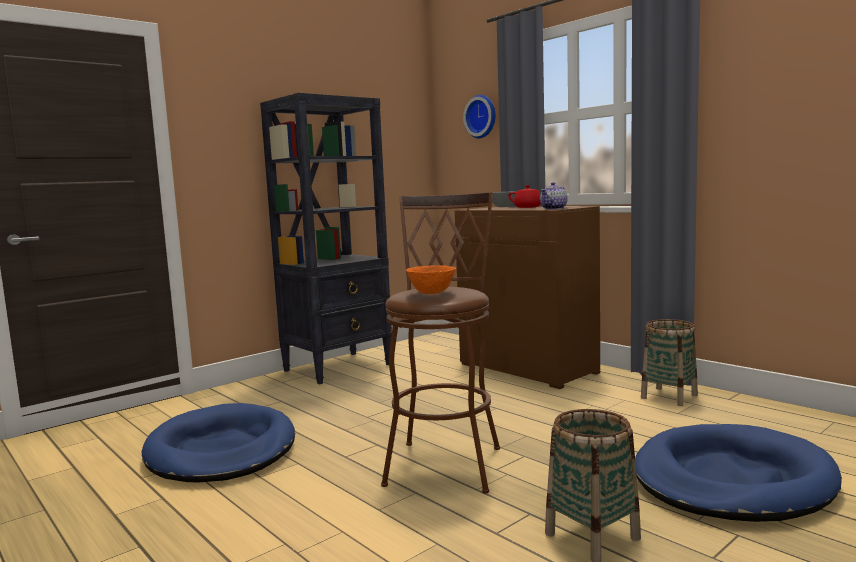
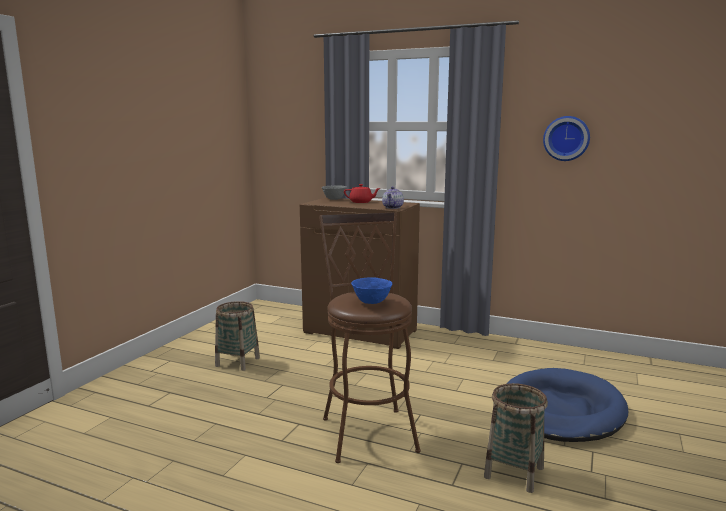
camera: 25 degrees left, 5 degrees up
blue dog bed [142,403,295,483] -> none
black bookcase [260,93,392,384] -> none
orange bowl [406,265,456,294] -> blue bowl [351,277,392,304]
wall clock [463,95,495,138] -> wall clock moved to [543,116,590,161]
basket [641,319,698,406] -> basket moved to [215,301,260,371]

